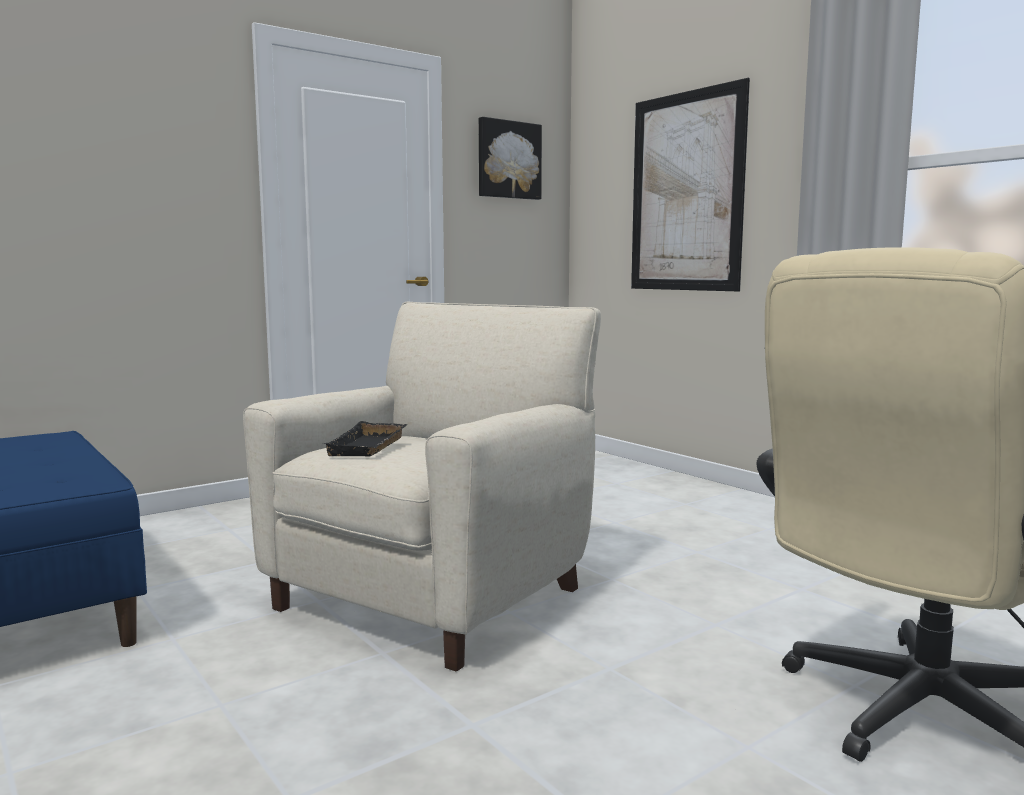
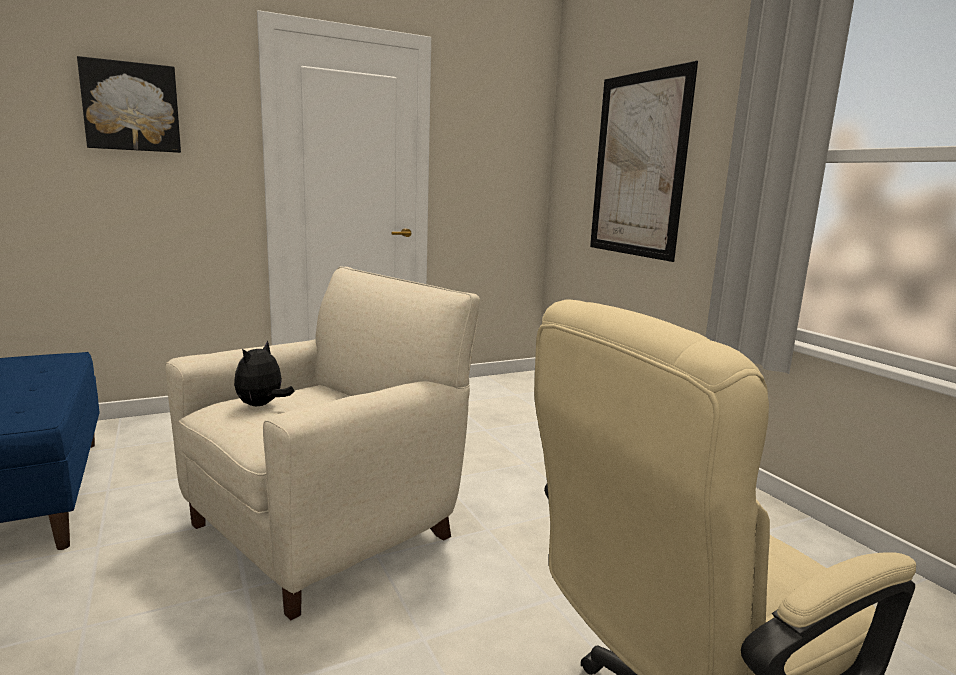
camera: 10 degrees right, 5 degrees up
black tray [323,421,407,456] -> plush toy [234,340,295,406]
picture [478,117,542,200] -> picture moved to [77,56,181,153]

